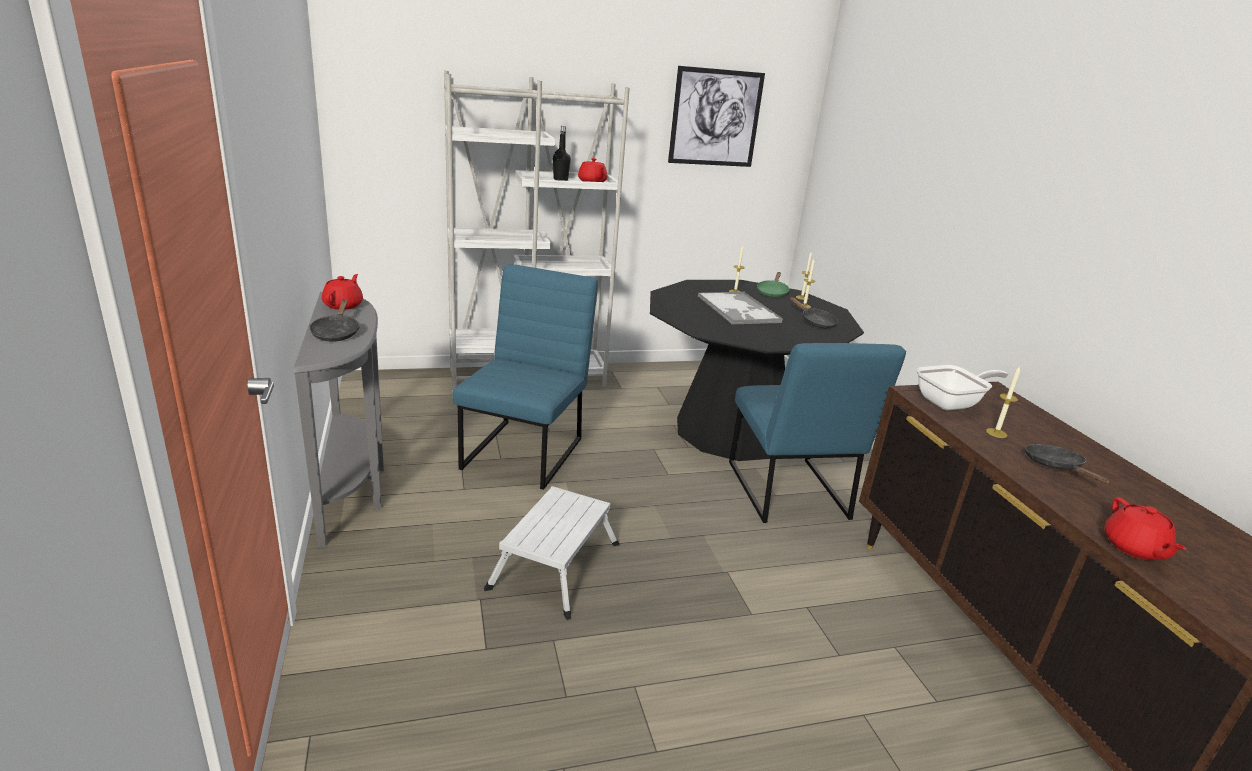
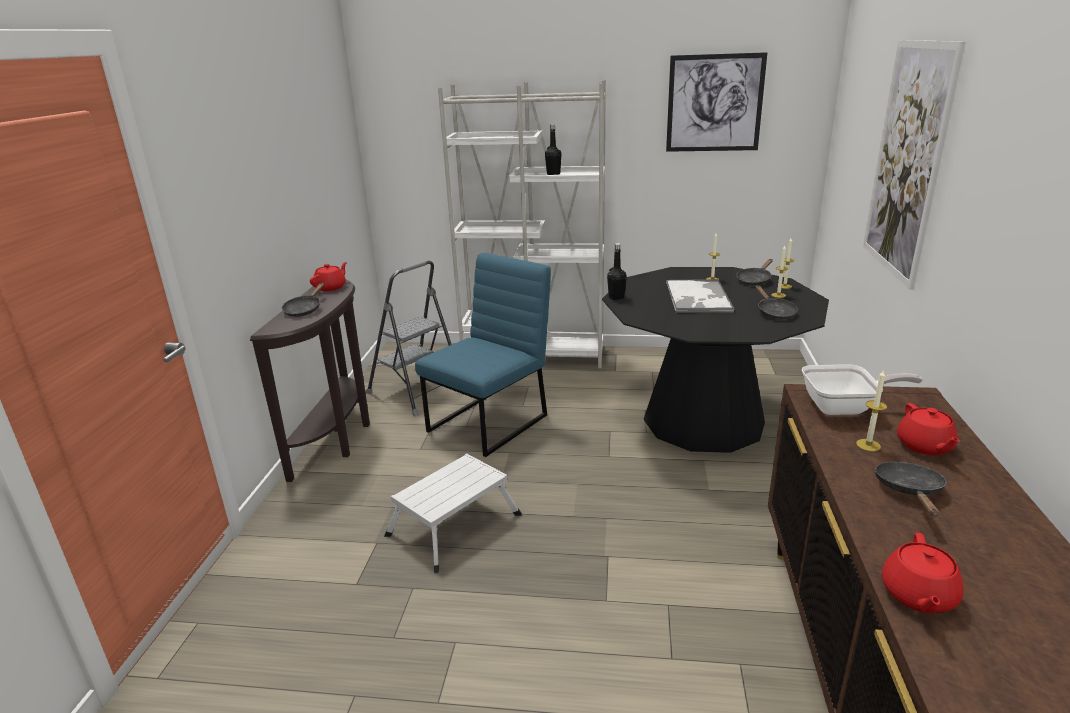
camera: 25 degrees right, 0 degrees up
grey console table [294,292,384,547] -> brown console table [250,280,370,482]
red teapot [578,158,608,182] -> red teapot moved to [897,403,960,455]
blue chair [729,343,906,523] -> none
green frying pan [757,272,790,297] -> black frying pan [737,259,773,286]
none -> grey step ladder [365,261,452,416]
none -> black bottle [607,243,627,300]
none -> picture [863,40,965,290]

